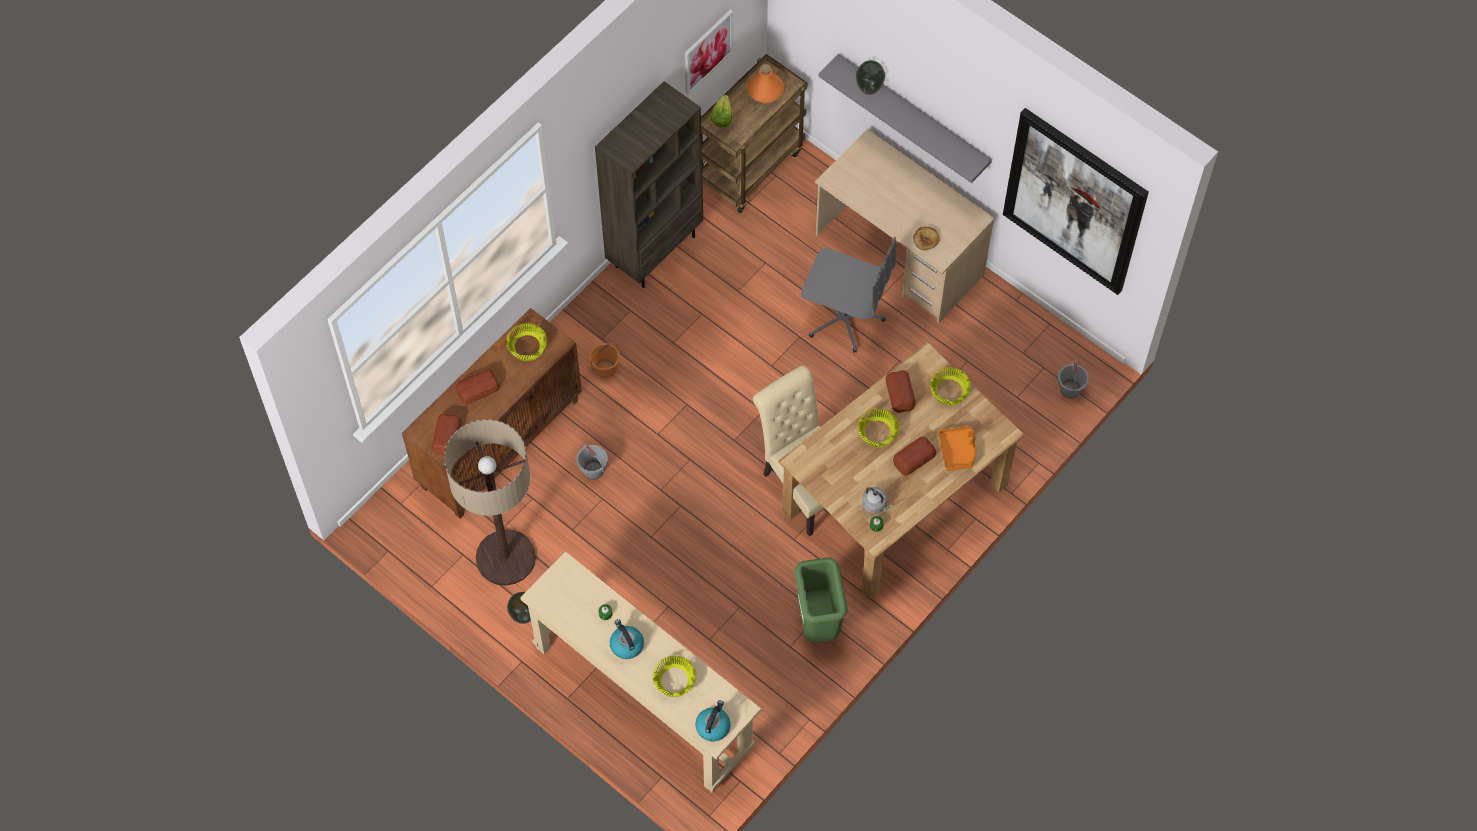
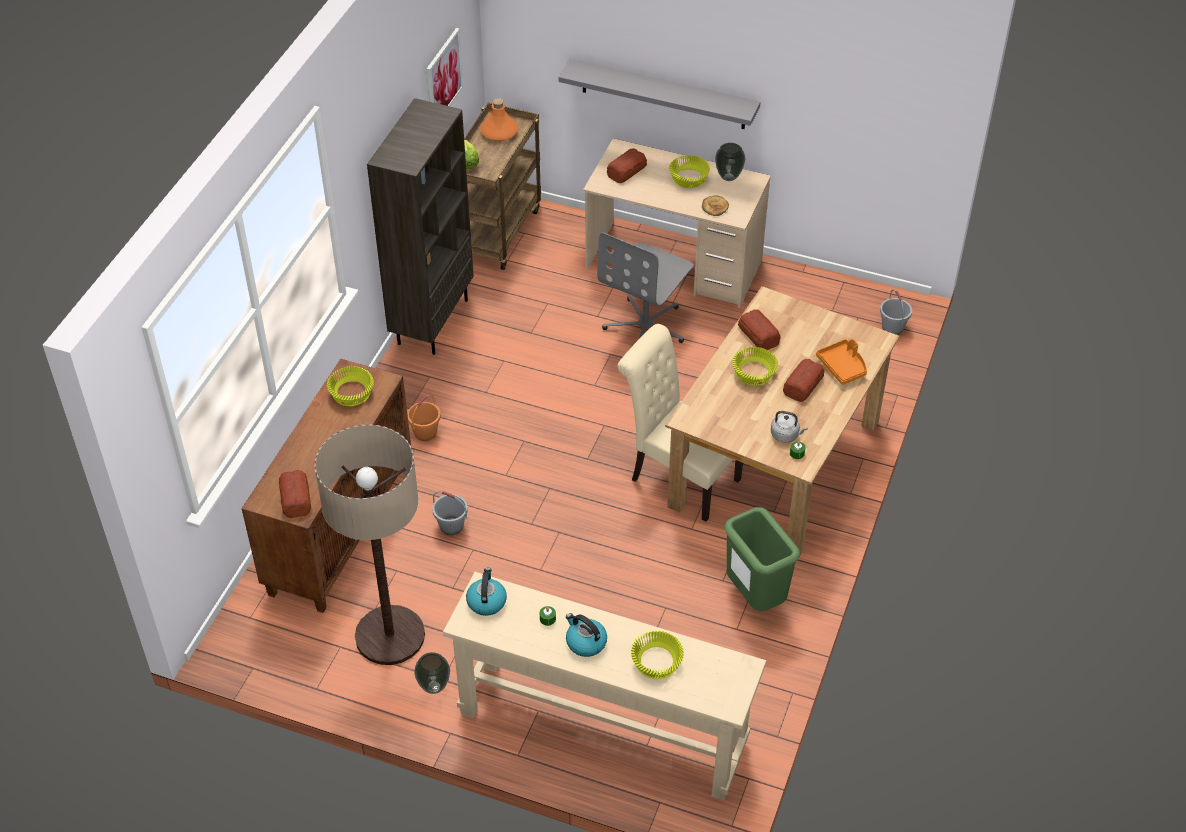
camera: 20 degrees left, 15 degrees down
bread [456,369,500,405] -> bread moved to [607,148,647,183]
kettle [696,700,730,741] -> kettle moved to [466,568,507,616]
grey office chair [801,237,896,353] -> grey office chair turned 120 degrees clockwise [597,232,694,343]
vase [856,60,885,95] -> vase moved to [715,143,745,181]
yellow bowl [930,367,971,406] -> yellow bowl moved to [669,155,710,188]
picture [1003,108,1149,295] -> none

